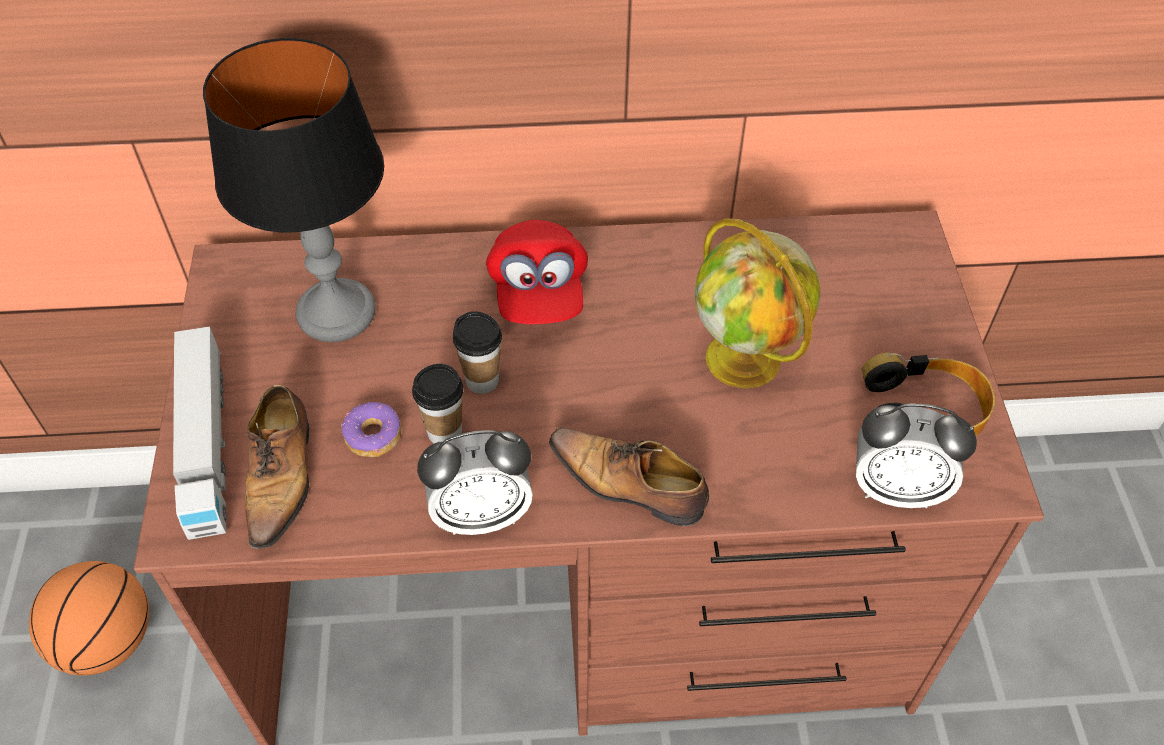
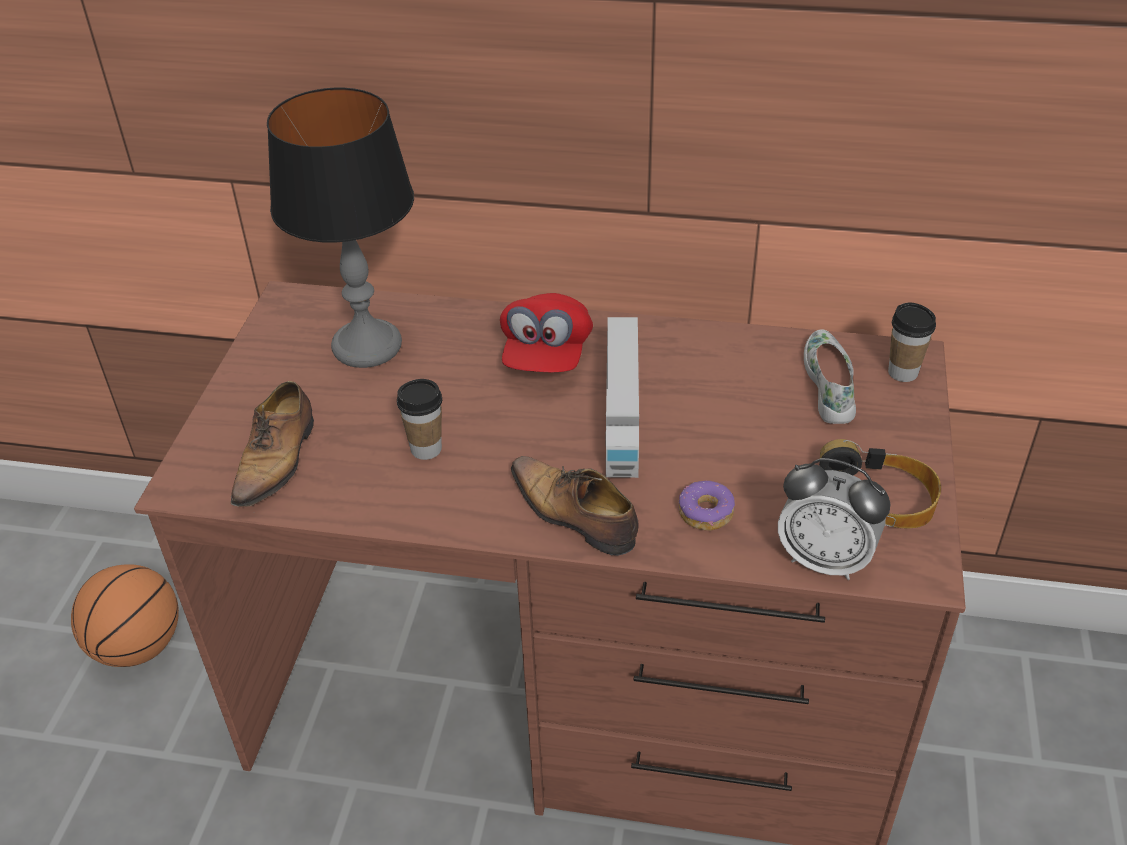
camera: 15 degrees right, 10 degrees down
toy truck [173,326,227,540] -> toy truck moved to [605,317,639,478]
donut [341,402,401,457] -> donut moved to [679,481,735,531]
alarm clock [417,430,533,535] -> none
cup [453,311,502,394] -> cup moved to [888,303,936,382]
globe [695,219,820,389] -> none
none -> white shoe [804,329,856,424]

